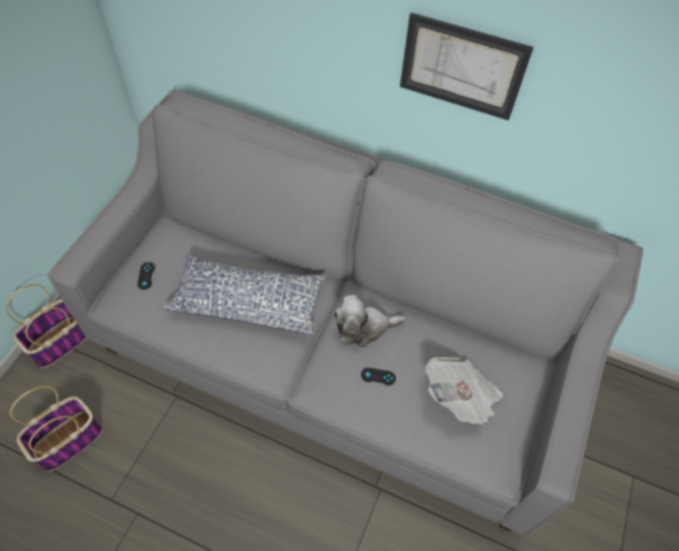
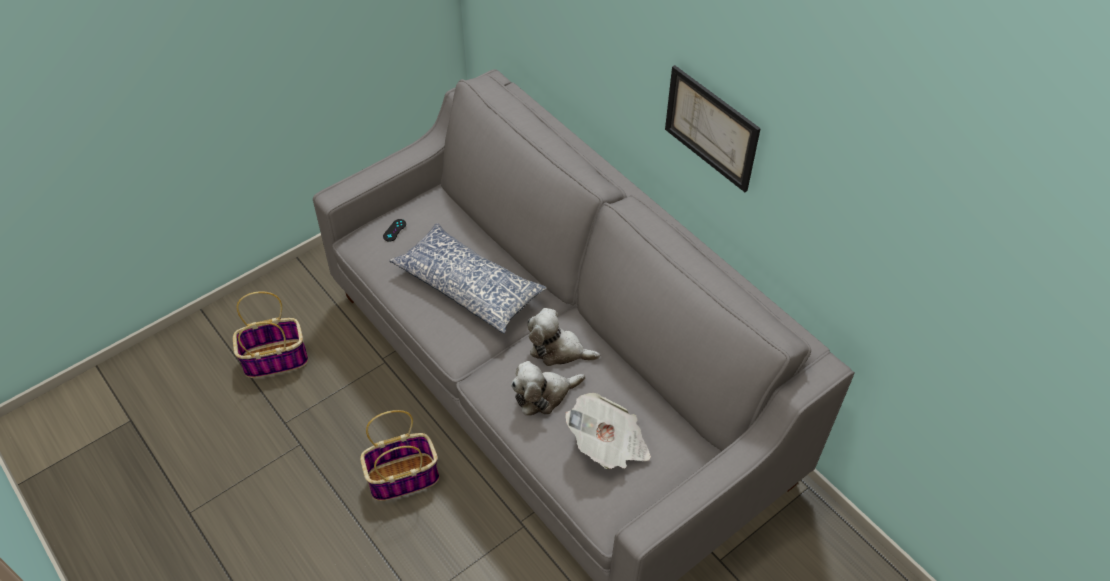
camera: 30 degrees right, 5 degrees down
basket [6,284,87,368] -> basket moved to [360,410,439,501]
black game controller [361,368,396,386] -> plush toy [511,361,585,416]

